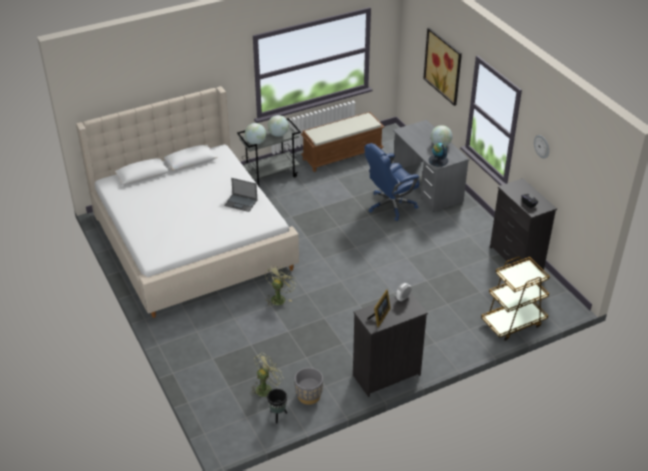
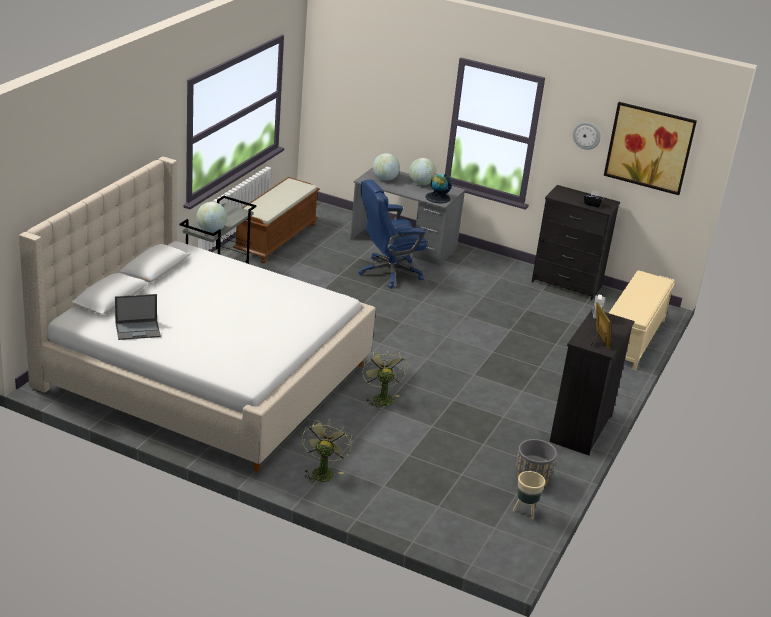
camera: 40 degrees left, 10 degrees down
laptop [224,178,257,212] -> laptop moved to [115,294,161,340]
green fan [251,353,284,397] -> green fan moved to [302,420,352,485]
black planter [267,389,287,423] -> beige planter [513,471,545,519]
globe [268,115,289,137] -> globe moved to [373,153,400,181]
blue office chair [365,143,420,221] -> blue office chair turned 45 degrees clockwise [358,179,427,289]
picture [423,28,462,106] -> picture moved to [604,102,697,195]
brown cart [481,257,550,341] -> beige bench [609,270,675,370]

